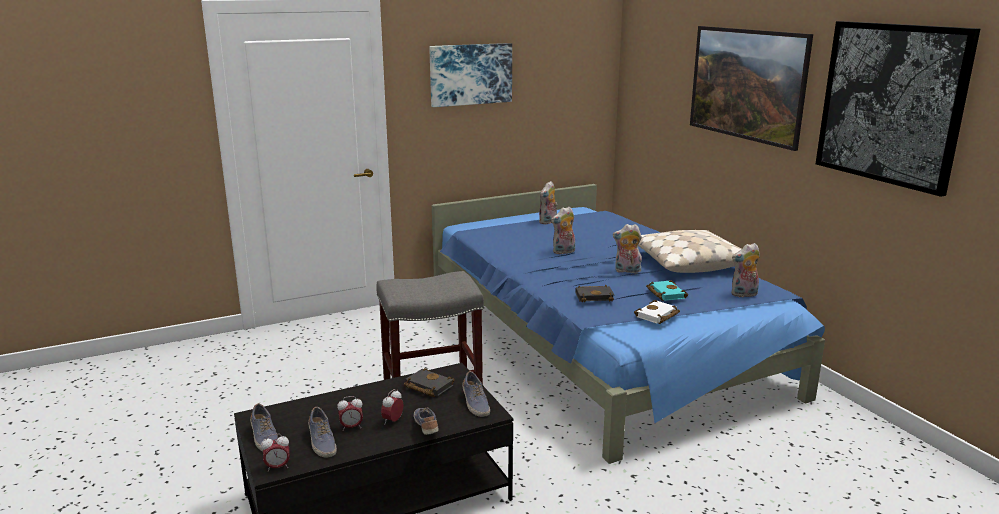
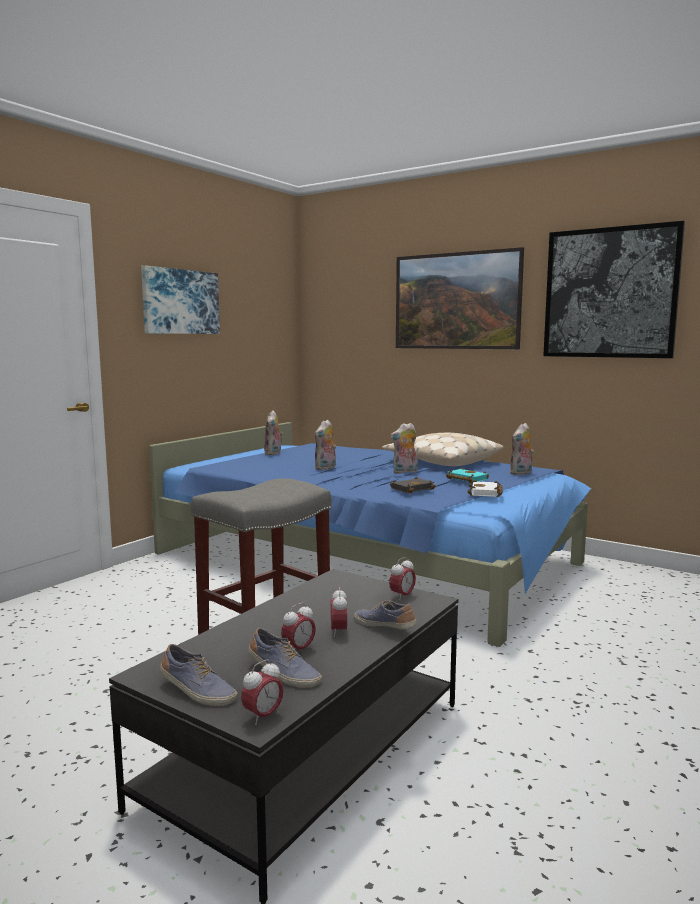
camera: 30 degrees left, 10 degrees down
black book [404,368,455,397] -> none
shoe [462,371,490,417] -> alarm clock [389,557,416,600]

